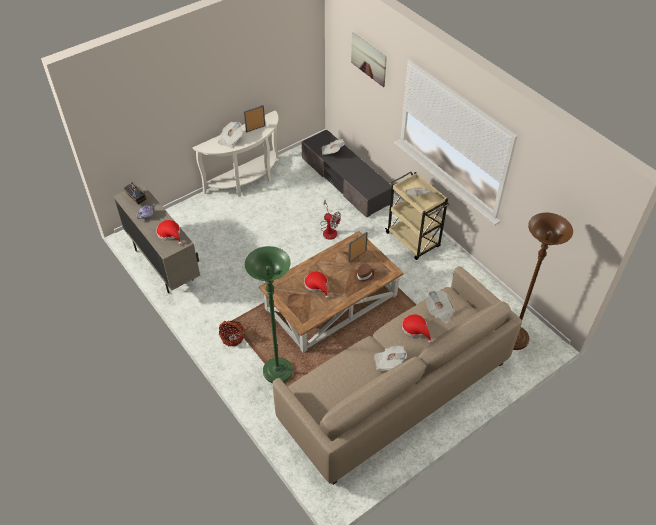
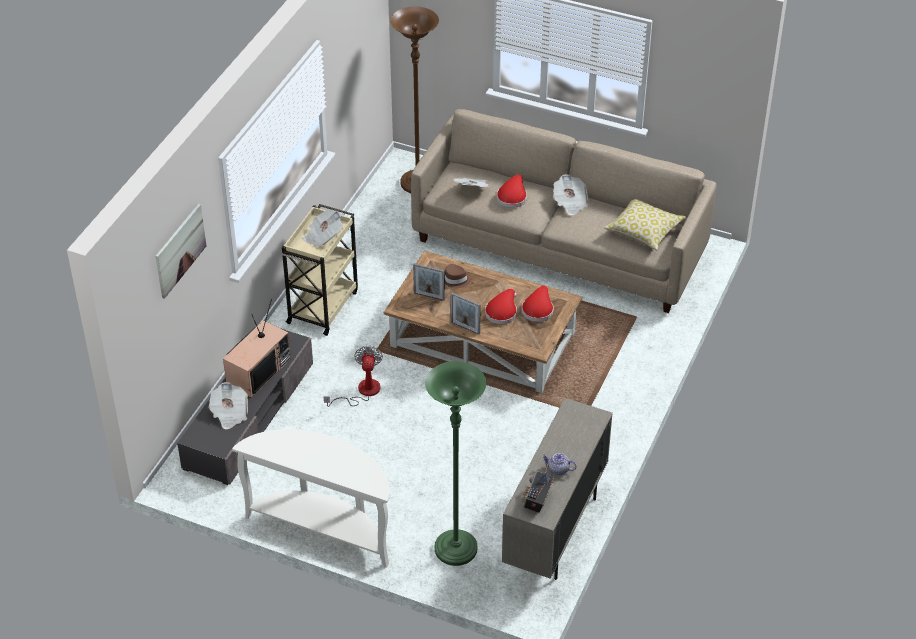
camera: 120 degrees left, 5 degrees down
red hat [156,220,182,245] -> red hat moved to [522,285,554,322]
newspaper [218,122,243,147] -> none
basket [219,320,245,346] -> none
picture frame [244,105,265,133] -> picture frame moved to [451,293,481,334]
green floor lamp [245,246,293,383] -> green floor lamp moved to [425,361,486,566]
none -> television [223,299,291,398]
none -> pillow [604,199,686,250]

